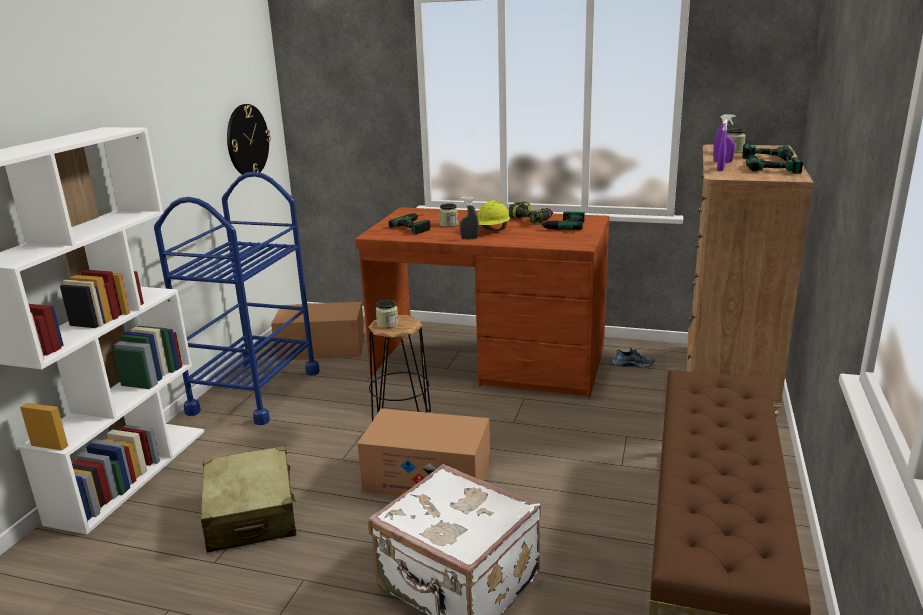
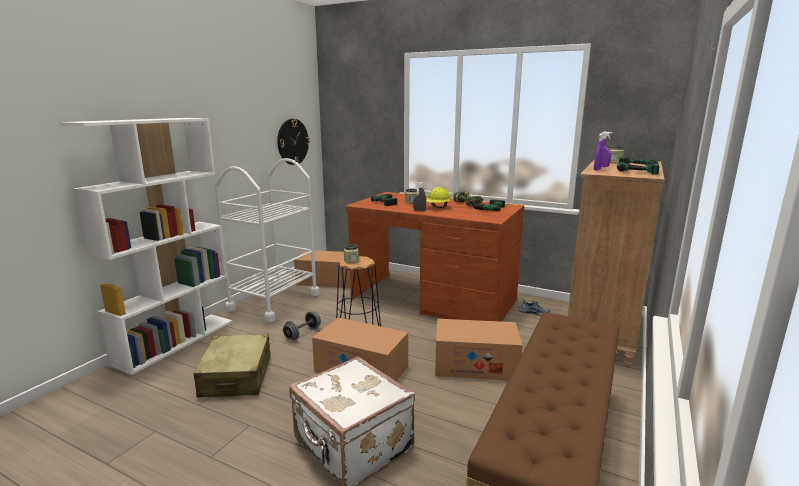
camera: 10 degrees right, 5 degrees down
blue cart [154,172,320,425] -> white cart [214,158,320,322]
none -> grey dumbbell [283,312,321,340]
none -> cardboard box [435,319,523,380]

